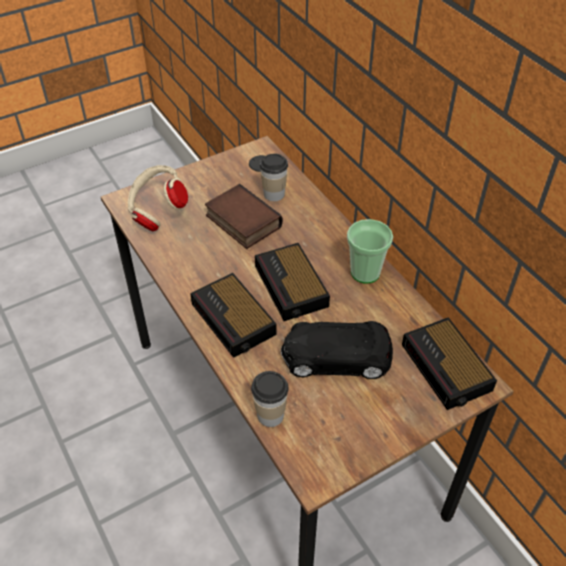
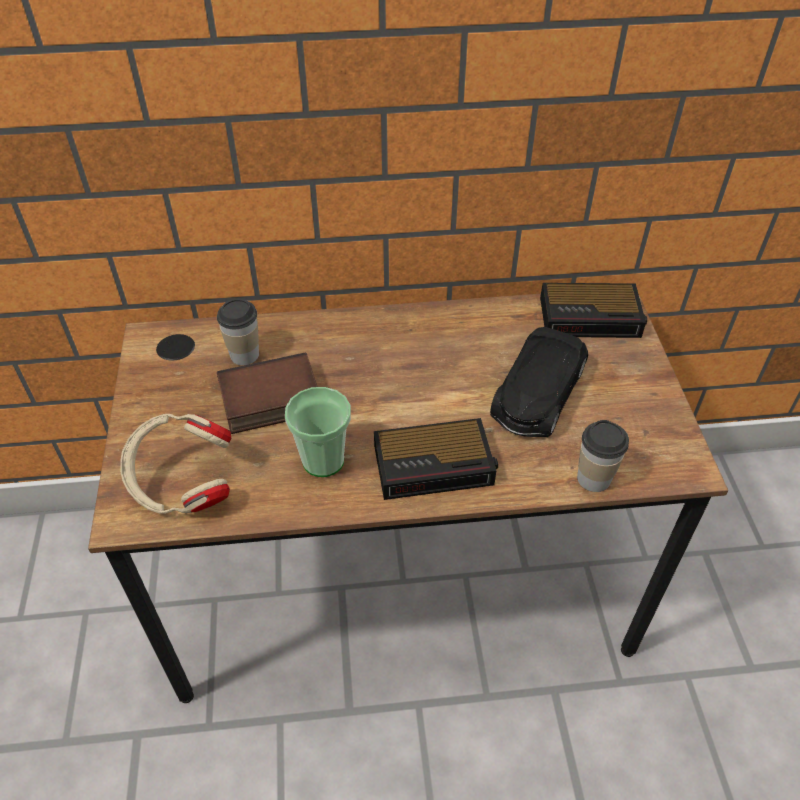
camera: 65 degrees left, 0 degrees up
alarm clock [255,243,330,321] -> none
cup [347,219,393,284] -> cup moved to [285,387,351,477]

